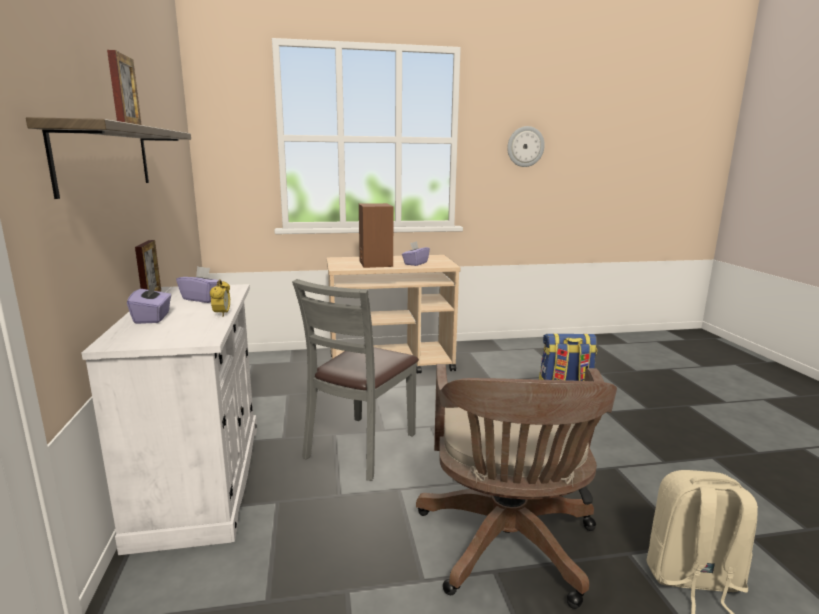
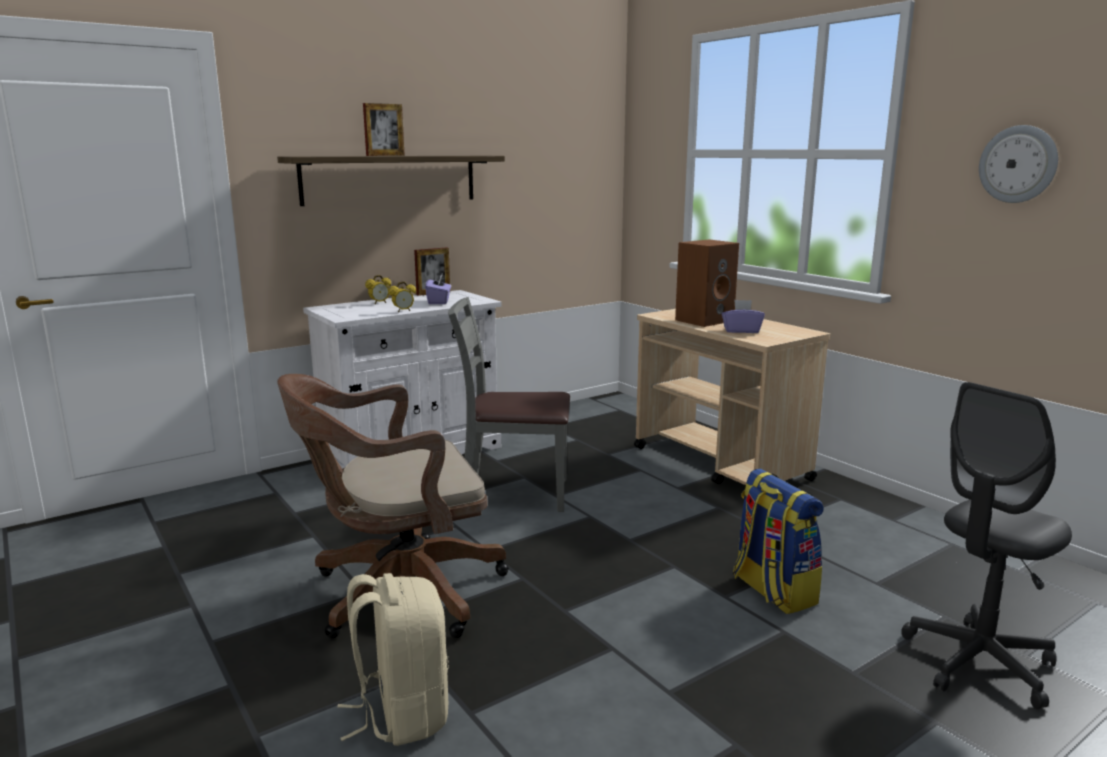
camera: 65 degrees right, 0 degrees up
purple tissue box [127,281,171,324] -> alarm clock [365,275,391,304]
none -> grey office chair [901,382,1072,709]

